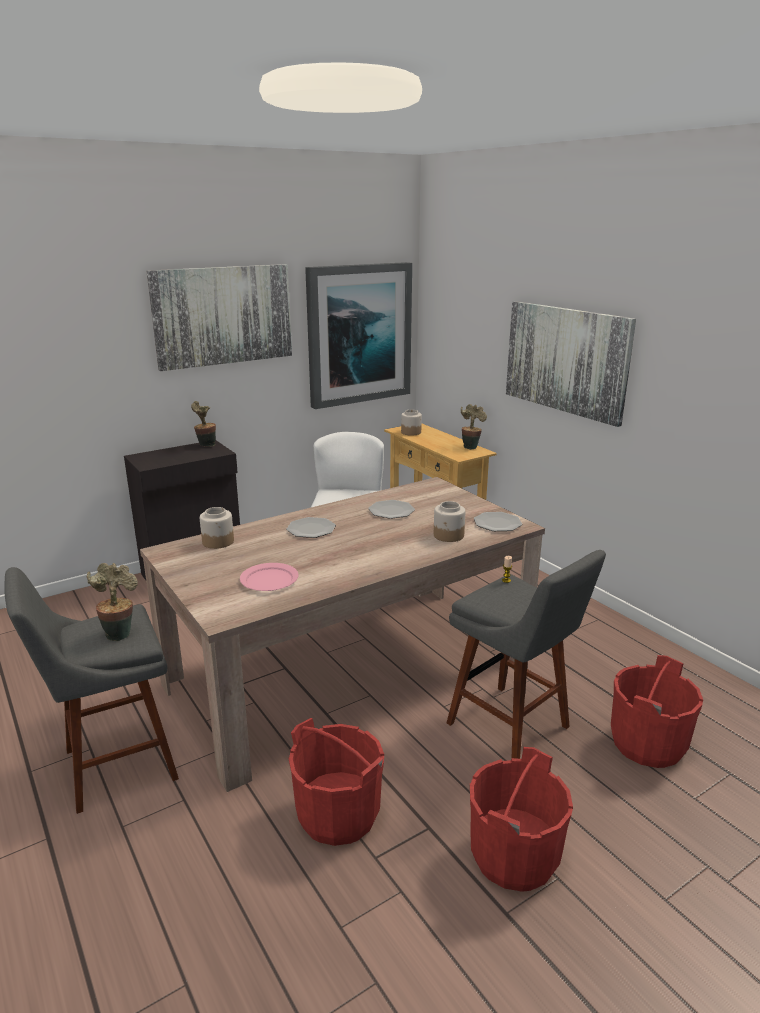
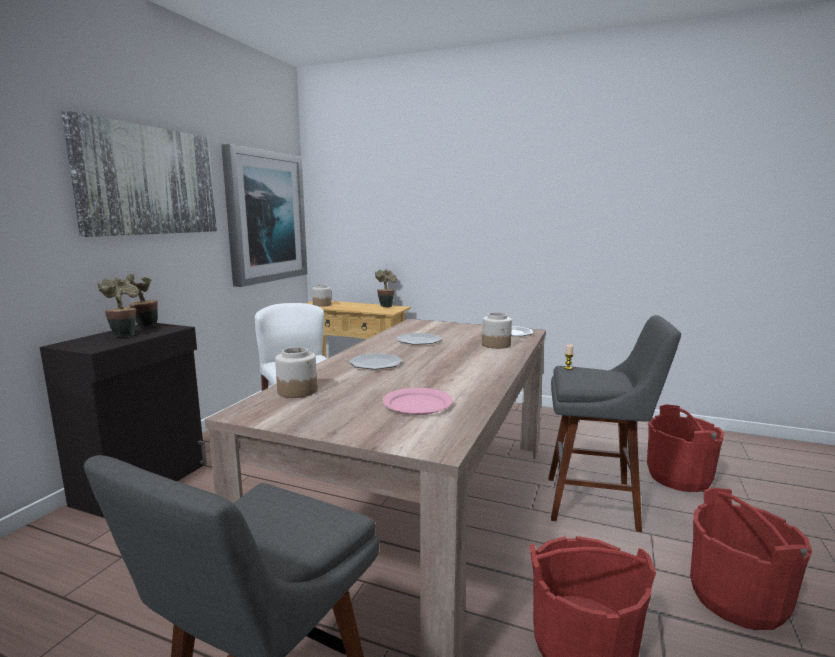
camera: 35 degrees left, 10 degrees down
potted plant [87,563,138,641] -> potted plant moved to [97,277,139,337]
picture [506,301,636,427] -> none

